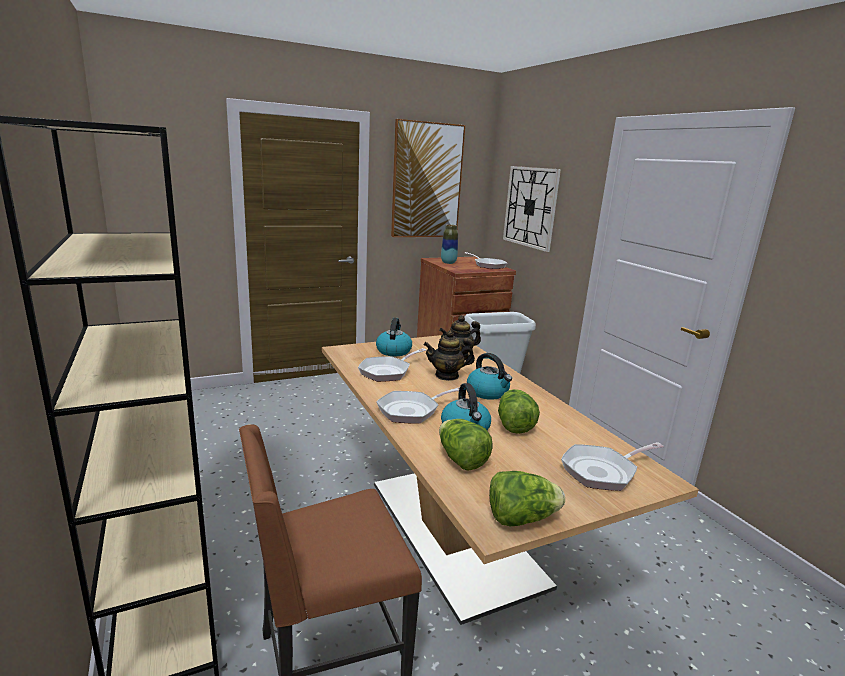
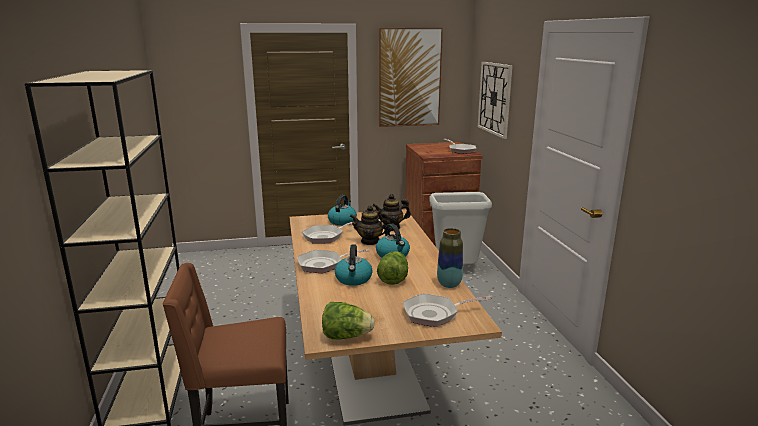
camera: 15 degrees right, 0 degrees up
lettuce [439,419,493,471] -> none
vase [441,224,458,264] -> vase moved to [437,228,463,288]

